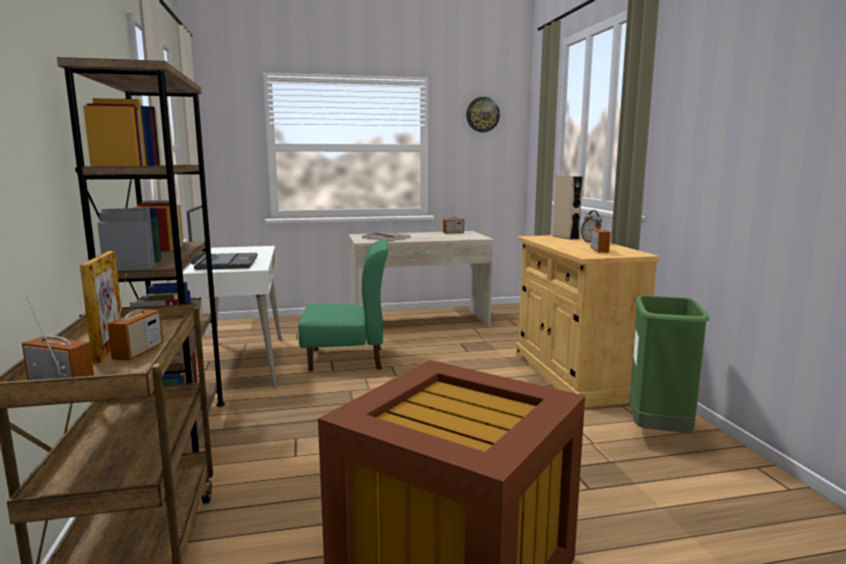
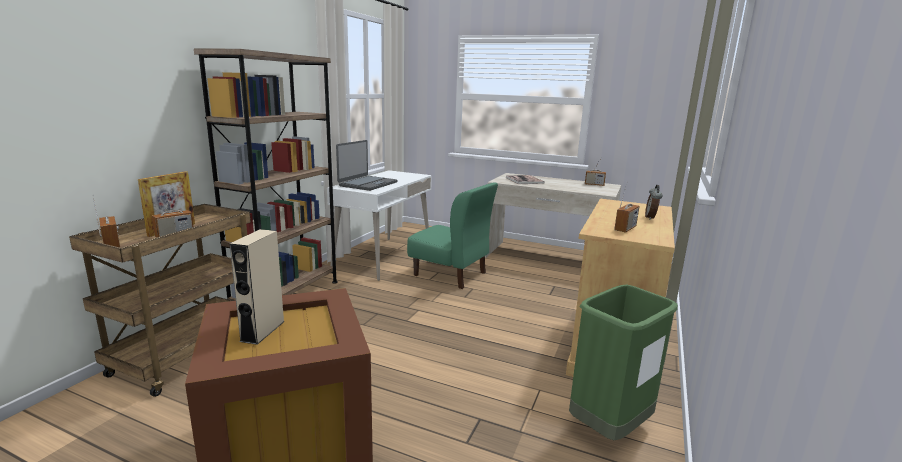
camera: 35 degrees right, 5 degrees up
wall clock [466,97,500,132] -> none
beige speaker [552,176,583,240] -> beige speaker moved to [229,229,285,345]

